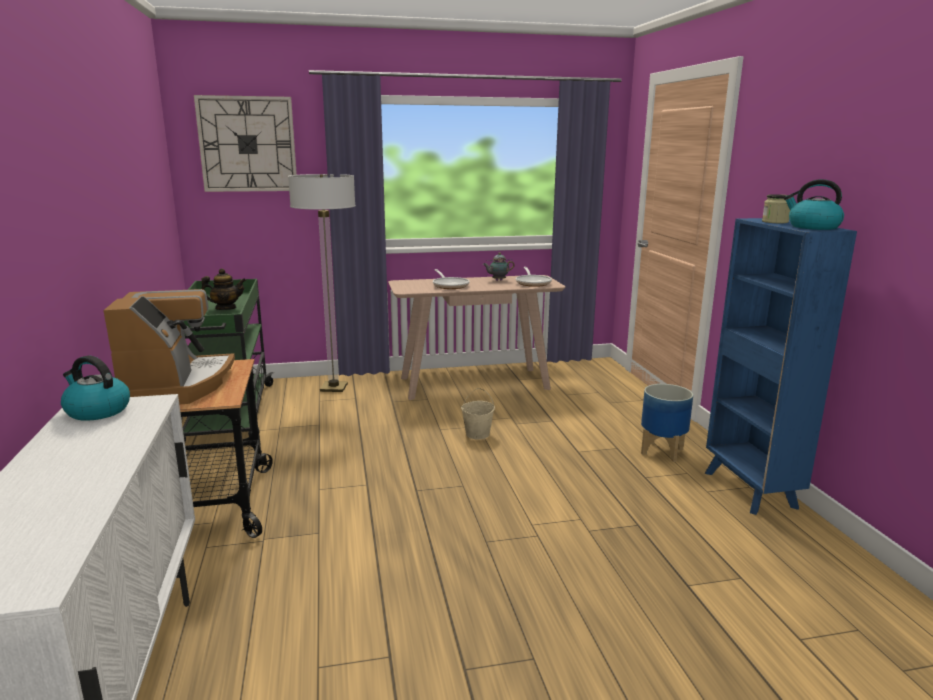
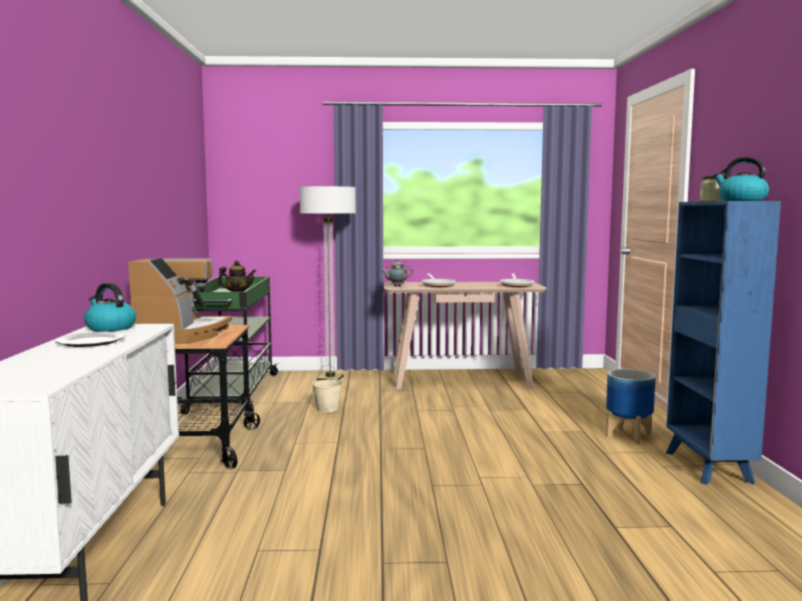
camera: 10 degrees right, 10 degrees down
wall clock [194,95,297,192] -> none
beige bucket [461,388,495,439] -> beige bucket moved to [312,365,343,412]
teapot [483,253,515,281] -> teapot moved to [381,259,413,287]
none -> plate [55,332,126,347]

